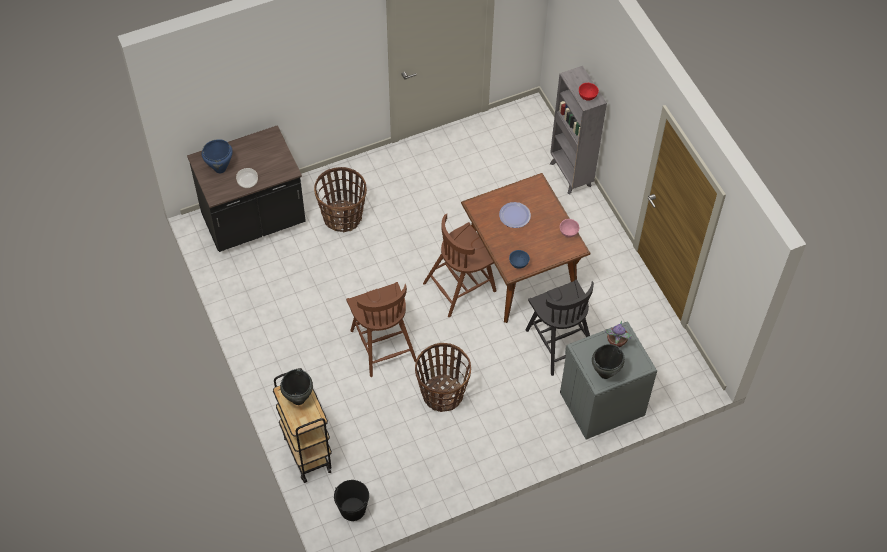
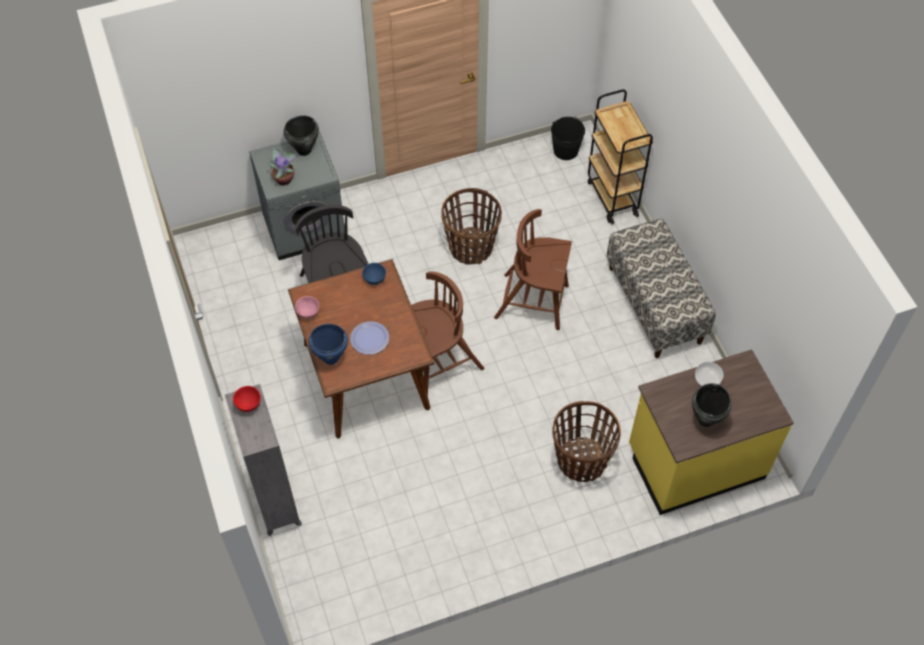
camera: 175 degrees left, 0 degrees up
black counter [187,125,306,252] -> yellow counter [629,349,794,515]
blue cooking pot [202,139,233,173] -> blue cooking pot moved to [309,324,348,365]
black cooking pot [280,369,313,405] -> black cooking pot moved to [692,383,731,427]
brown chair [346,282,417,377] -> brown chair turned 60 degrees counterclockwise [494,209,572,330]
none -> bench [606,219,716,358]

